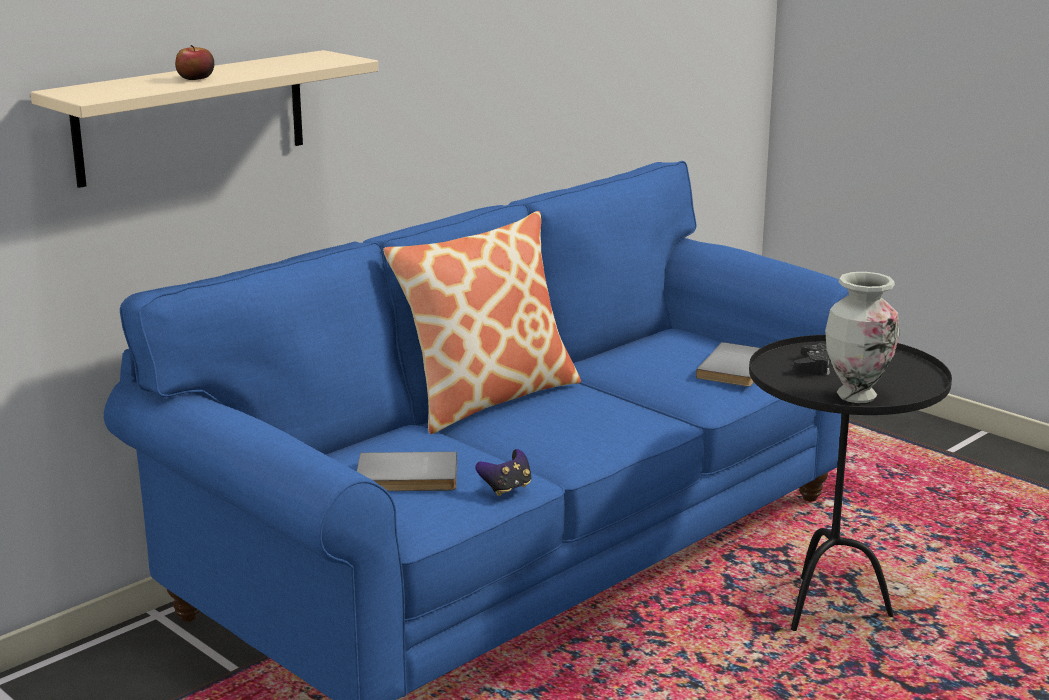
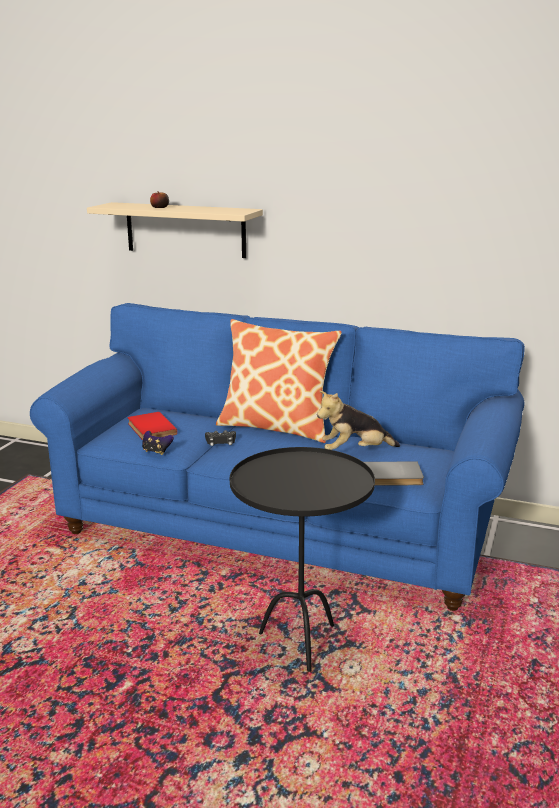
camera: 65 degrees right, 0 degrees up
grey book [357,452,457,491] -> red book [128,412,177,440]
black game controller [794,344,832,375] -> black game controller moved to [205,430,236,446]
vase [825,272,899,403] -> none
none -> plush toy [317,390,400,450]

